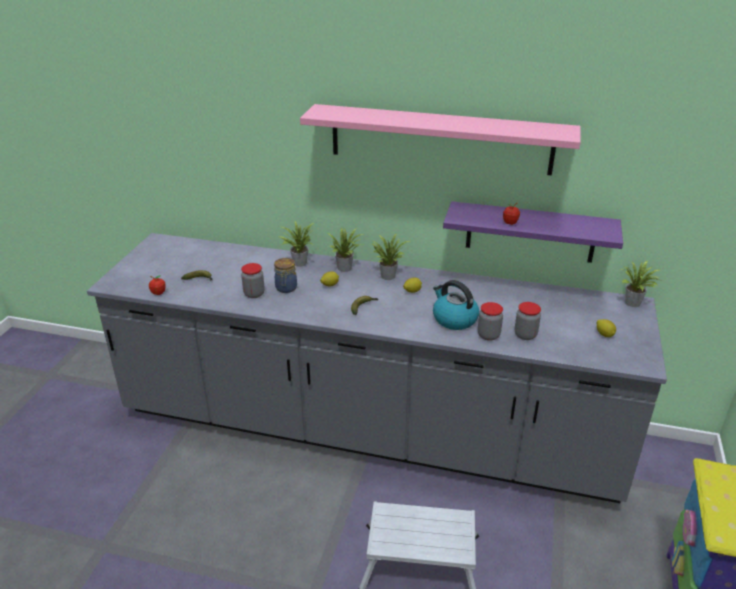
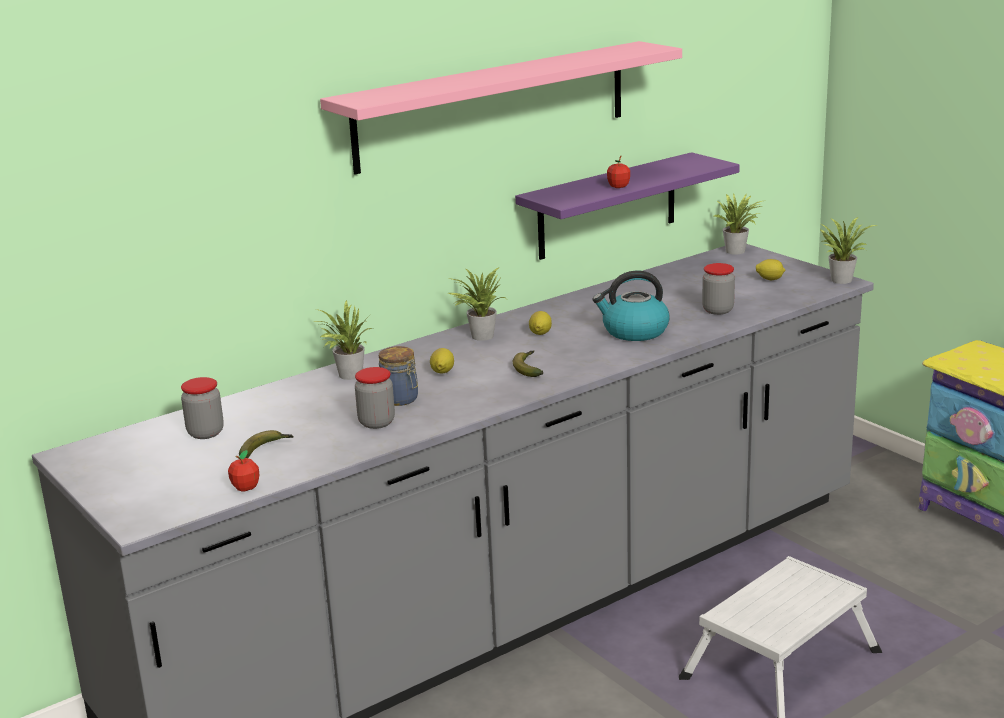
camera: 50 degrees left, 10 degrees down
potted plant [328,228,364,272] -> potted plant moved to [819,217,878,284]
jar [478,302,503,341] -> jar moved to [181,377,224,439]

